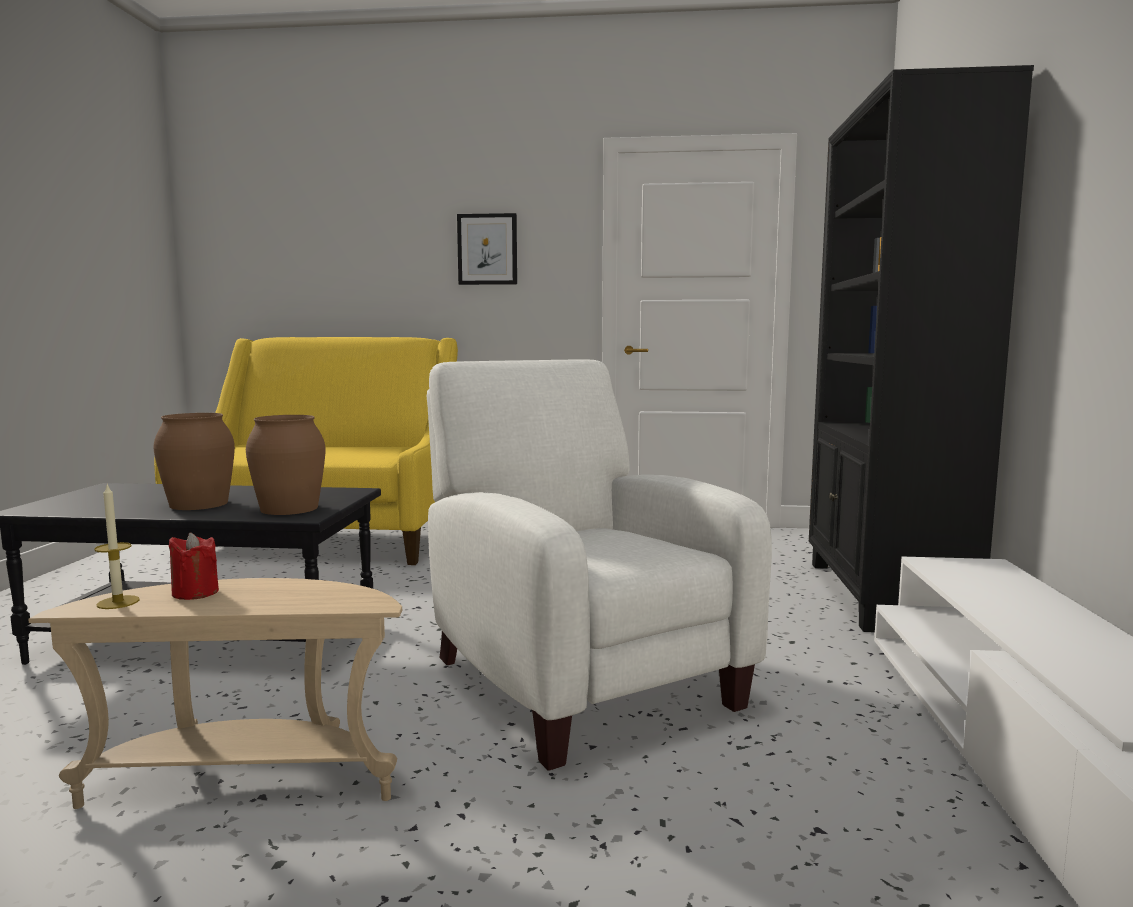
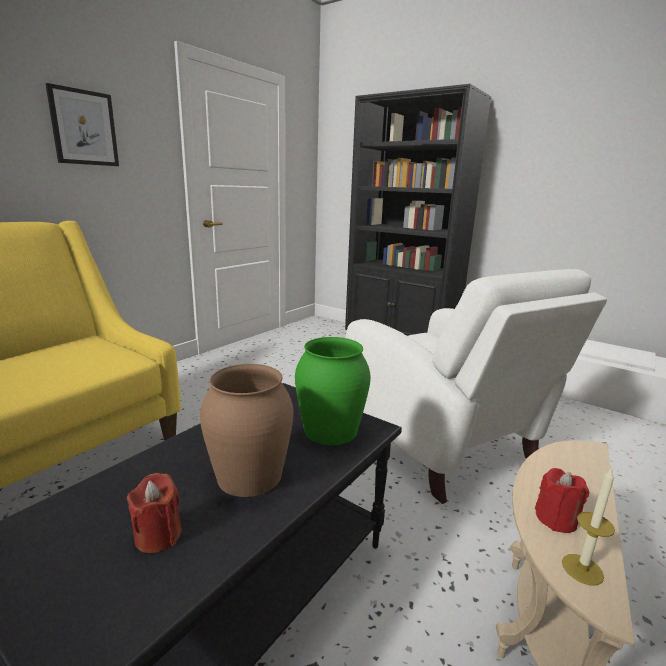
camera: 60 degrees left, 10 degrees up
brown vase [246,415,325,515] -> green vase [295,337,371,445]
white armchair [427,360,772,771] -> white armchair turned 120 degrees counterclockwise [346,269,607,504]
none -> red candle [127,473,182,553]

